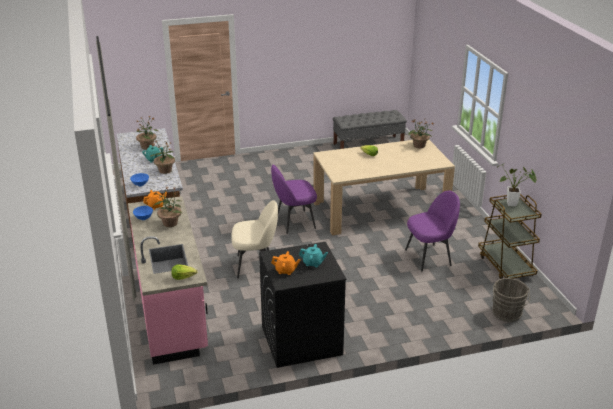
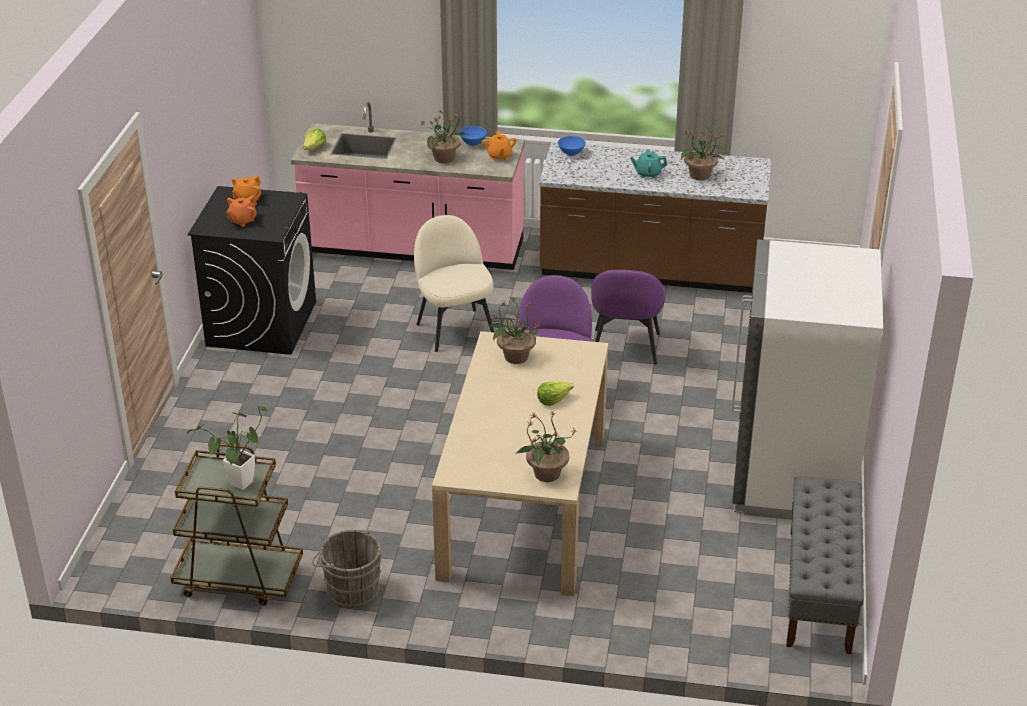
camera: 115 degrees right, 5 degrees up
potted plant [150,140,175,174] -> potted plant moved to [489,297,540,364]
beige chair [231,200,278,279] -> beige chair turned 135 degrees clockwise [414,215,495,352]
turquoise teapot [299,244,328,267] -> orange teapot [226,196,257,227]
purple chair [405,190,460,272] -> purple chair moved to [591,270,666,365]
grey bucket [492,278,530,322] -> grey bucket moved to [312,530,382,609]
none -> white fridge [732,240,883,520]

